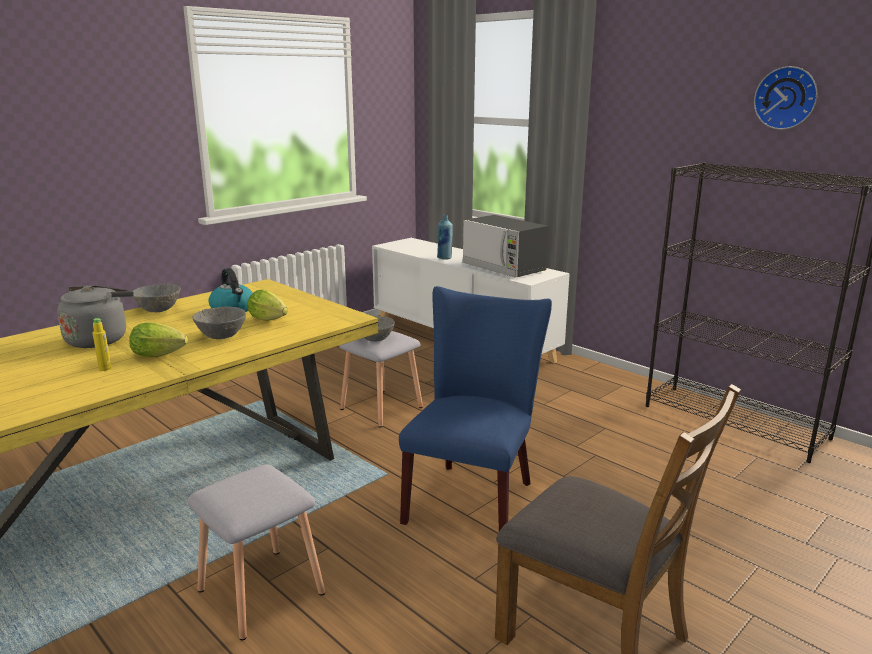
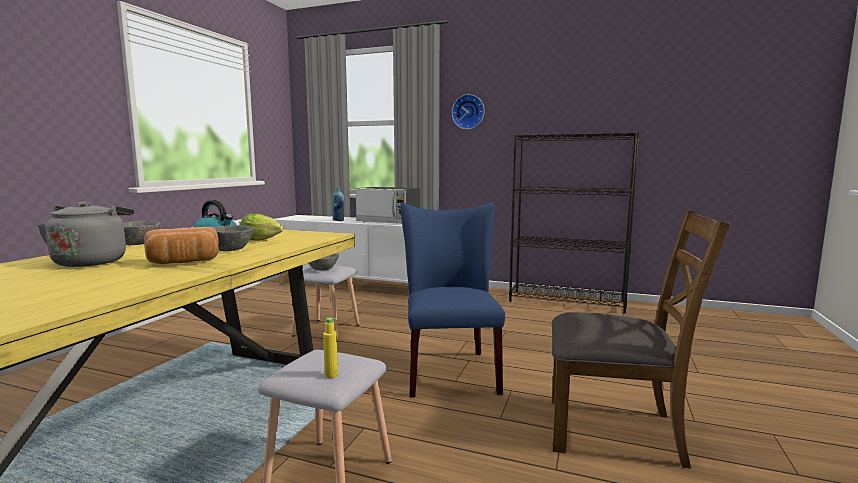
camera: 25 degrees left, 10 degrees down
yellow bottle [93,318,111,371] -> yellow bottle moved to [323,318,338,378]
lettuce [129,322,188,357] -> bread [144,227,219,264]
wall clock [754,66,817,130] -> wall clock moved to [452,94,484,129]

